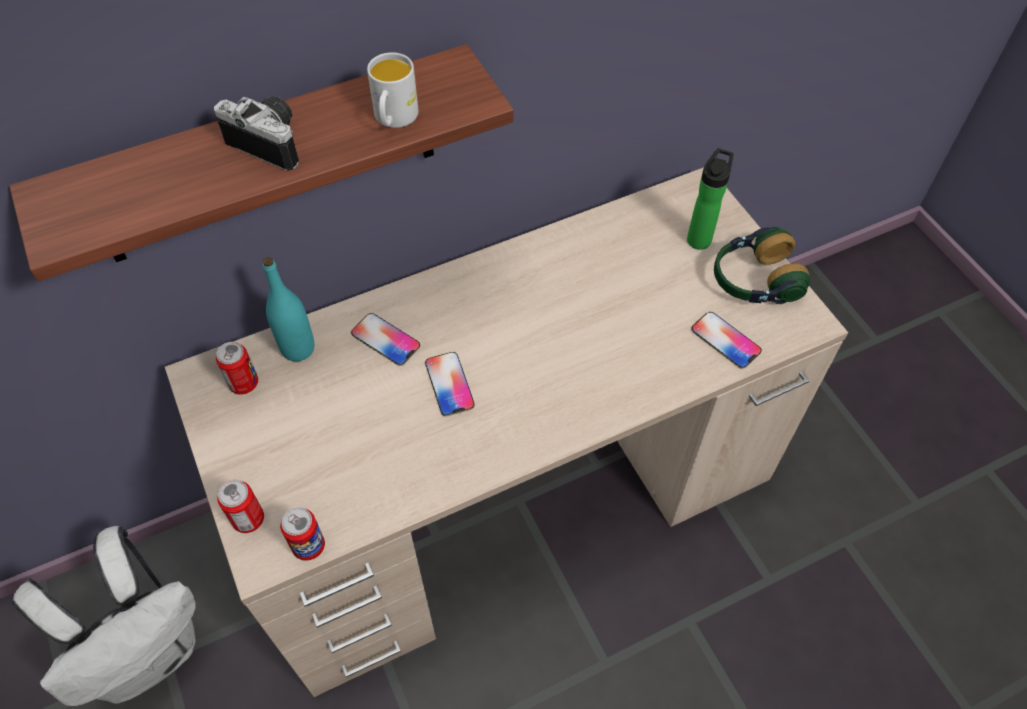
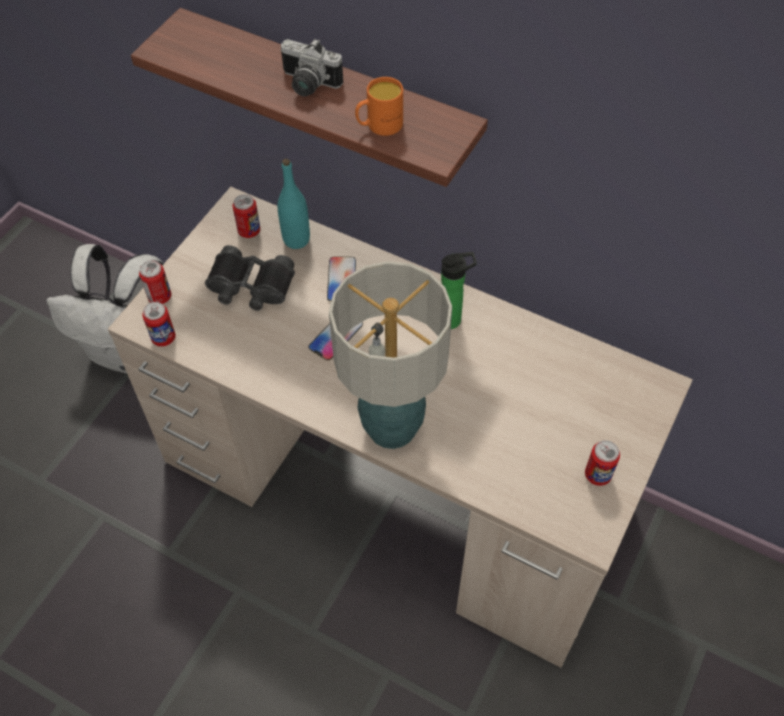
camera: 55 degrees right, 0 degrees up
camera [214,96,299,171] -> camera turned 120 degrees clockwise [280,39,343,97]
white mug [367,52,418,128] -> orange mug [355,77,403,136]
bottle [687,148,733,250] -> bottle moved to [441,252,477,329]
phone [691,312,762,369] -> none
headphones [714,227,811,304] -> can [585,440,620,486]
none -> black binoculars [205,245,295,311]
none -> table lamp [329,261,452,449]

